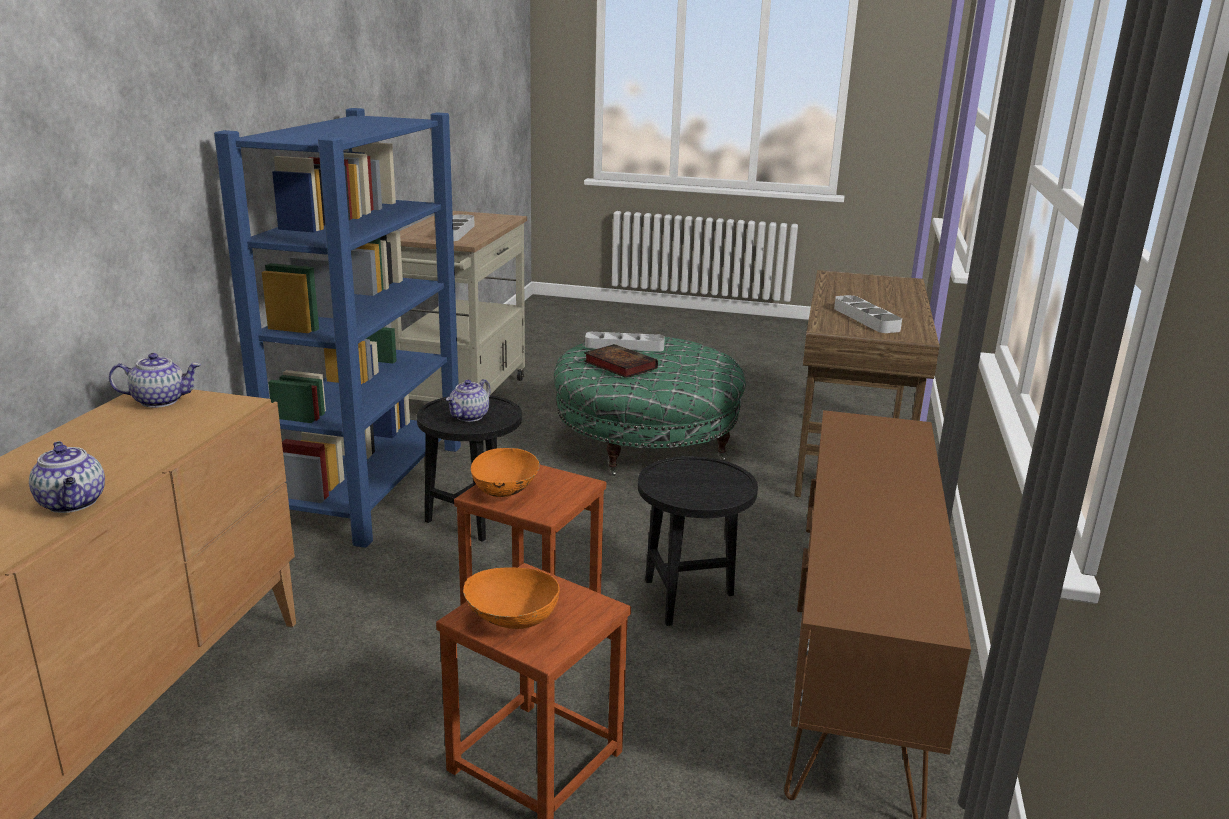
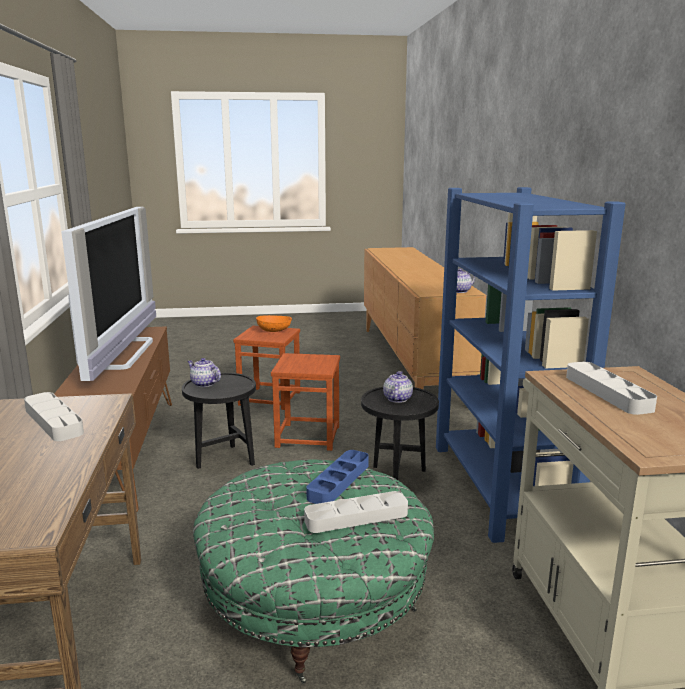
camera: 160 degrees right, 5 degrees down
teapot [29,441,105,513] -> teapot moved to [187,358,221,387]
orange bowl [471,448,540,497] -> none
book [584,344,658,378] -> blue tray [306,450,369,504]
none -> television [61,207,156,381]

